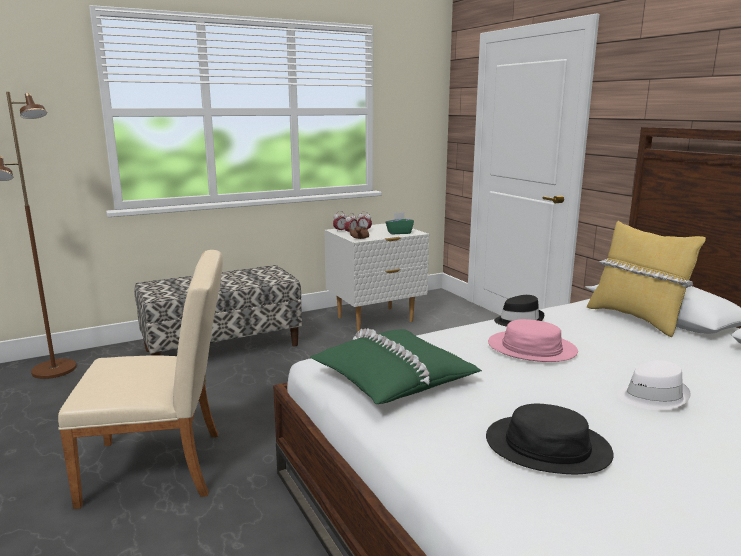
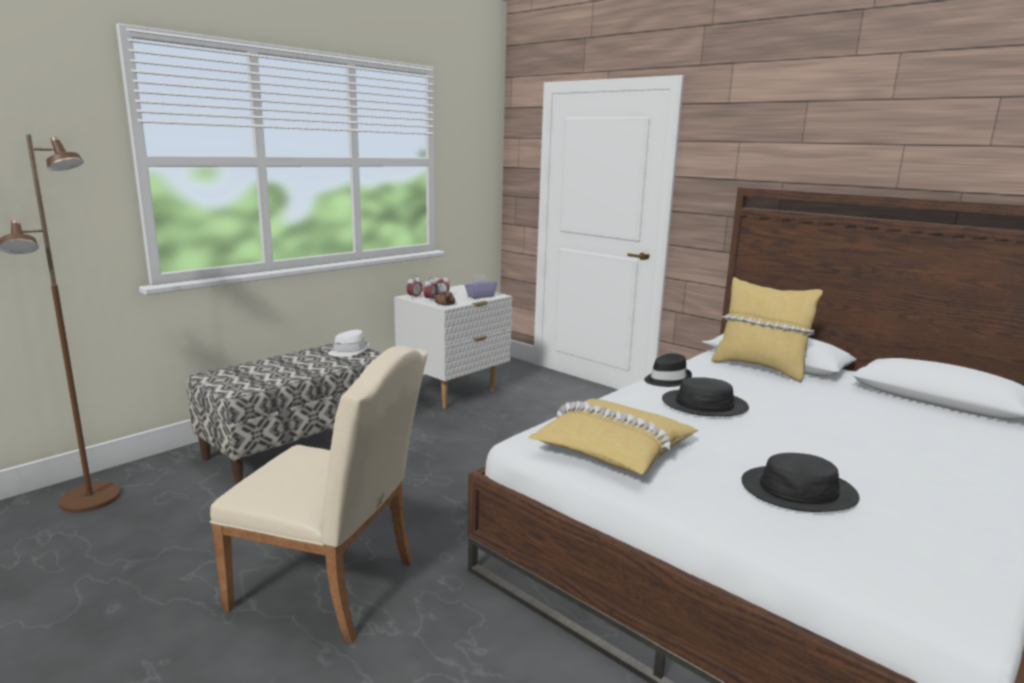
camera: 20 degrees left, 0 degrees up
beige chair [58,250,223,509] -> beige chair turned 45 degrees clockwise [210,346,428,643]
green pillow [310,328,482,404] -> yellow pillow [529,399,698,475]
green tissue box [385,212,414,234] -> purple tissue box [465,274,497,298]
pink hat [488,319,578,362] -> black hat [662,377,749,416]
white hat [618,360,691,410] -> white hat moved to [328,330,369,357]

